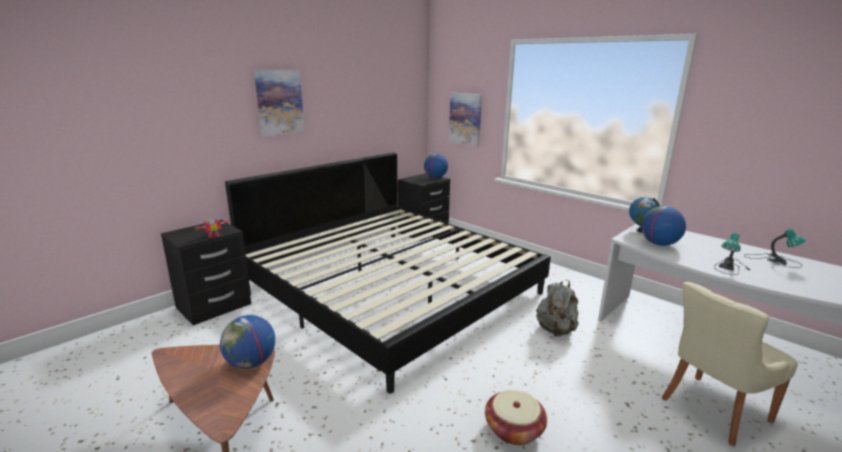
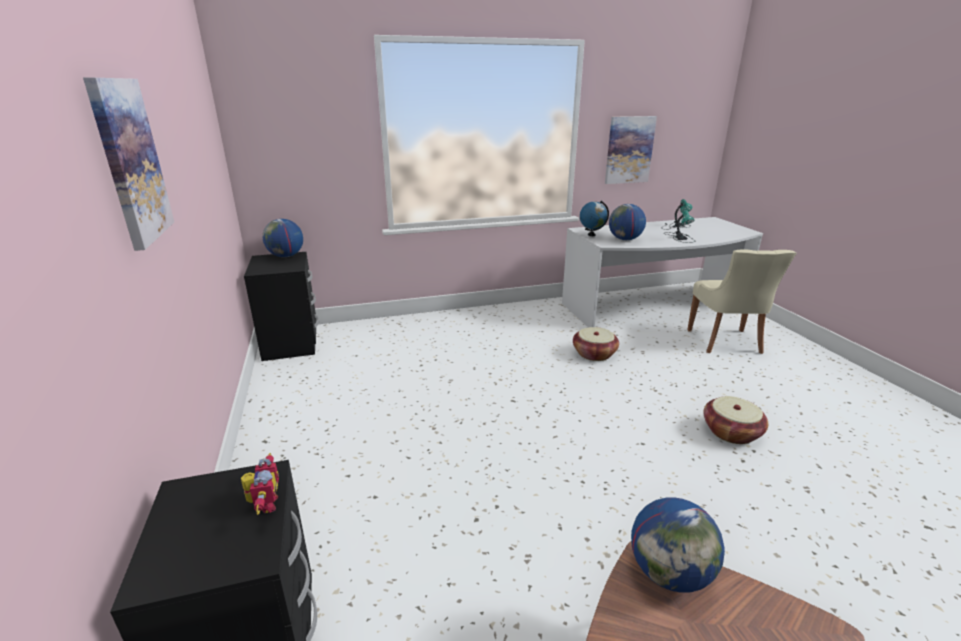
camera: 60 degrees left, 5 degrees up
bed [225,153,551,393] -> none
picture [449,93,482,147] -> picture moved to [605,116,657,184]
grey backpack [536,280,579,337] -> basket [573,327,619,361]

